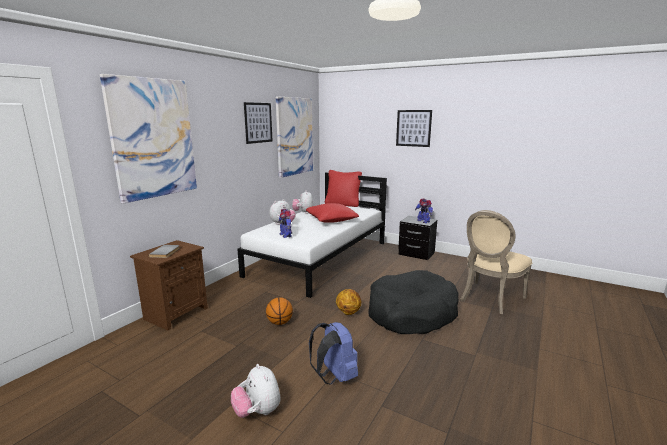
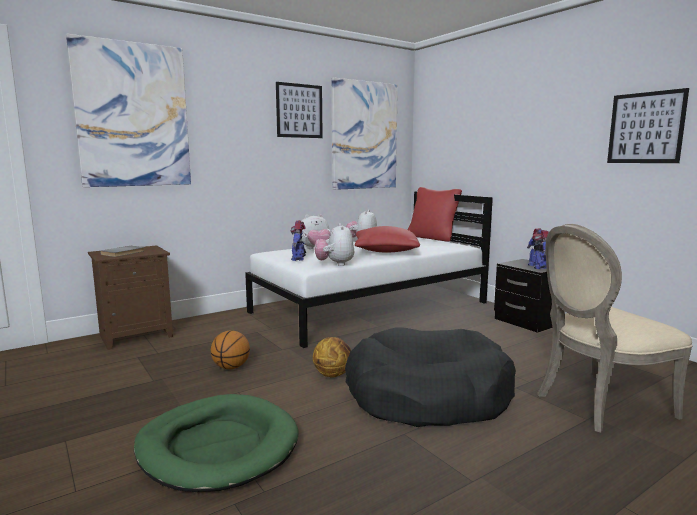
camera: 25 degrees right, 5 degrees down
plush toy [231,364,281,418] -> plush toy moved to [315,223,354,266]
blue backpack [309,322,358,385] -> green dog bed [134,394,298,492]
picture [396,110,432,147] -> picture moved to [607,88,689,163]

